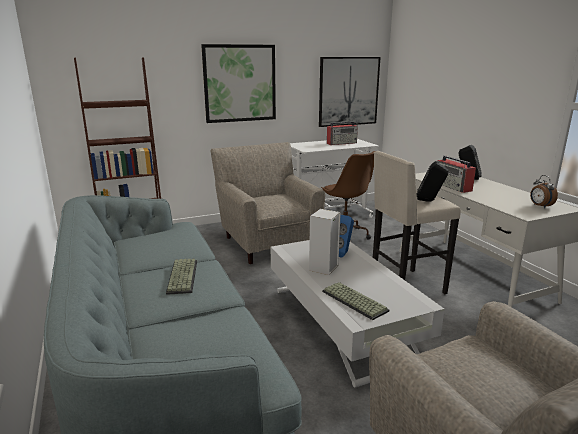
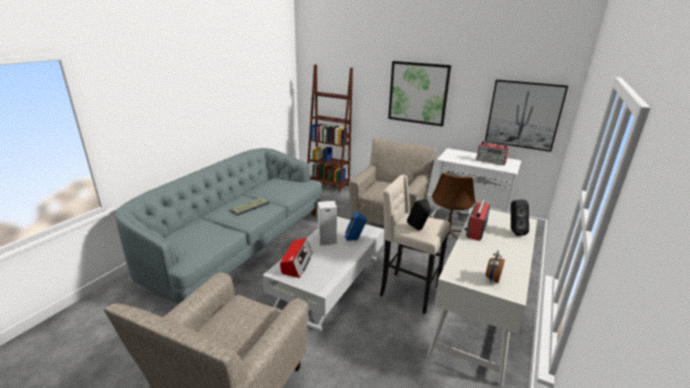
camera: 50 degrees right, 5 degrees up
keyboard [322,282,389,320] -> radio [280,238,313,278]

